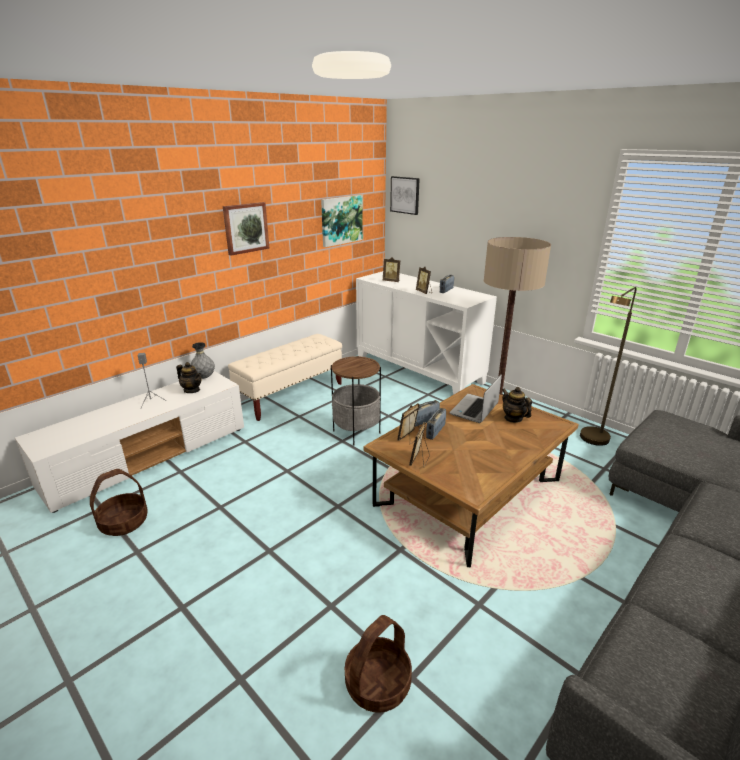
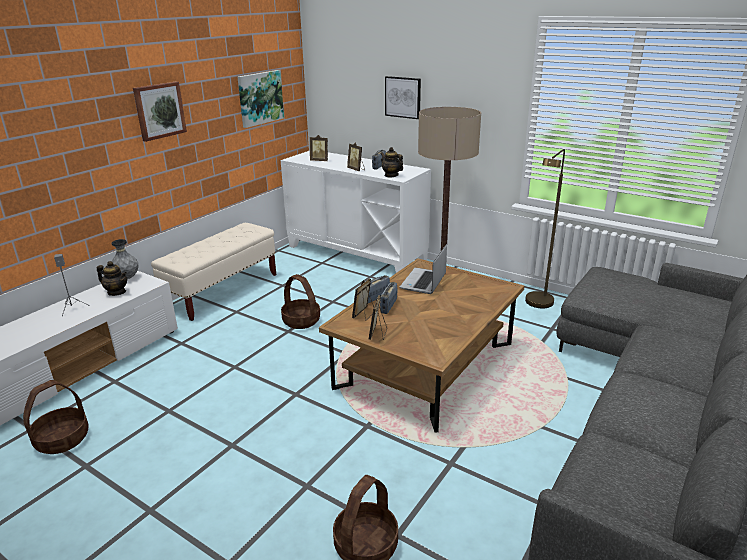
camera: 10 degrees left, 0 degrees up
side table [331,356,381,445] -> basket [281,274,320,329]
picture [390,176,420,215] -> picture moved to [385,76,421,119]
teapot [502,387,532,423] -> teapot moved to [380,147,403,177]

